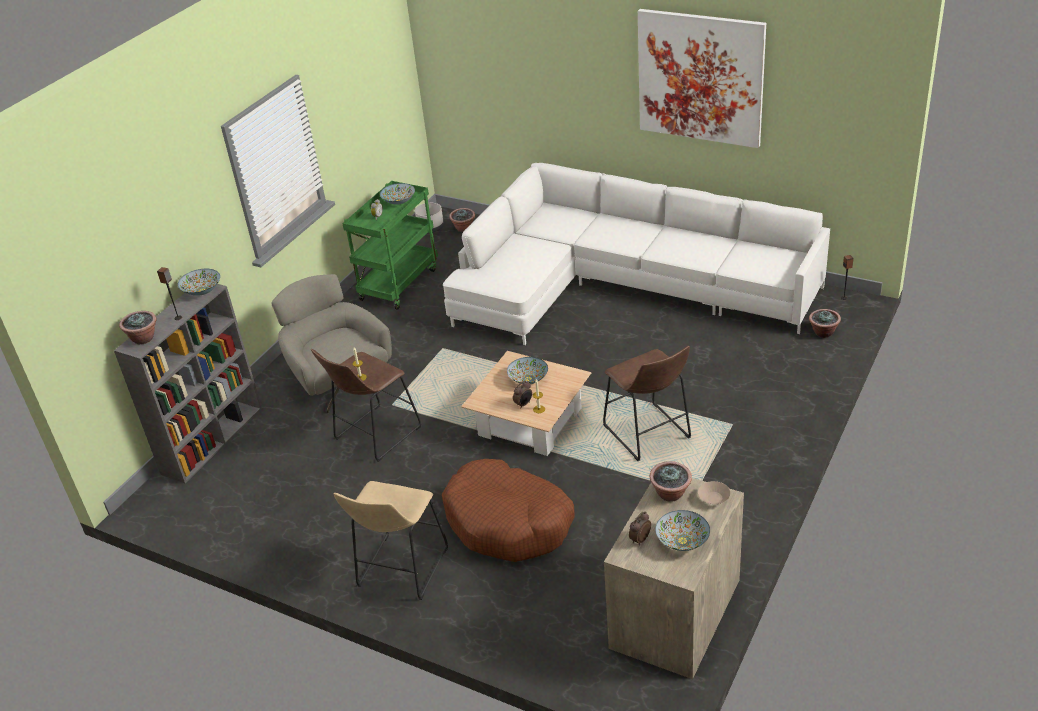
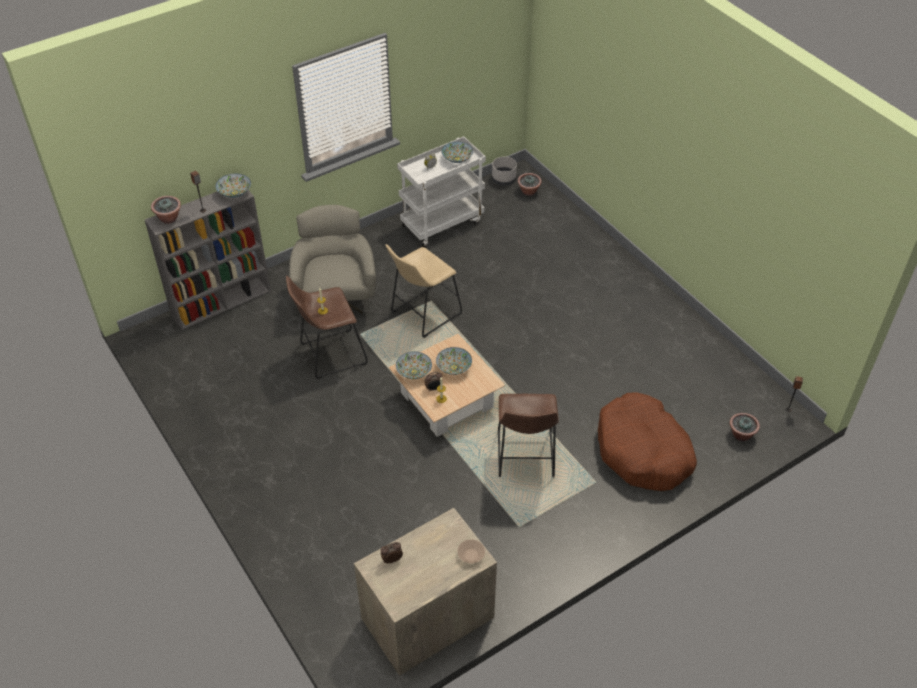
camera: 25 degrees right, 10 degrees up
beige stool [333,481,448,600] -> beige stool moved to [385,244,462,338]
green cart [342,181,438,310] -> white cart [397,136,486,248]
brown dog bed [442,459,575,562] -> brown dog bed moved to [598,392,697,491]
white sofa [443,163,830,345] -> none
picture [638,9,766,148] -> none
potted plant [650,461,692,502] -> none
bowl [655,510,710,551] -> bowl moved to [396,351,432,379]

